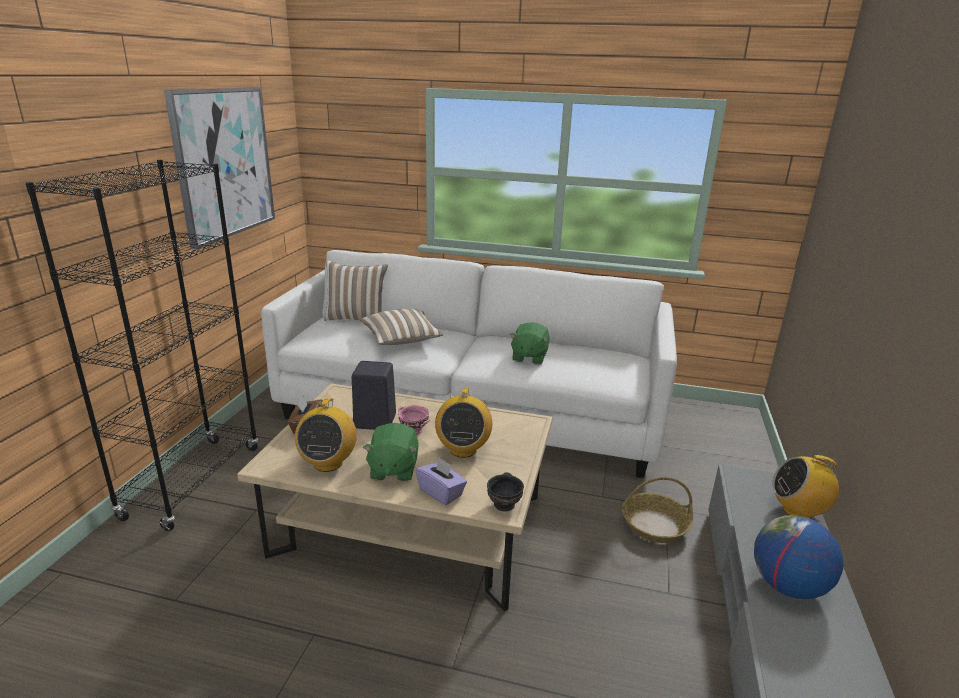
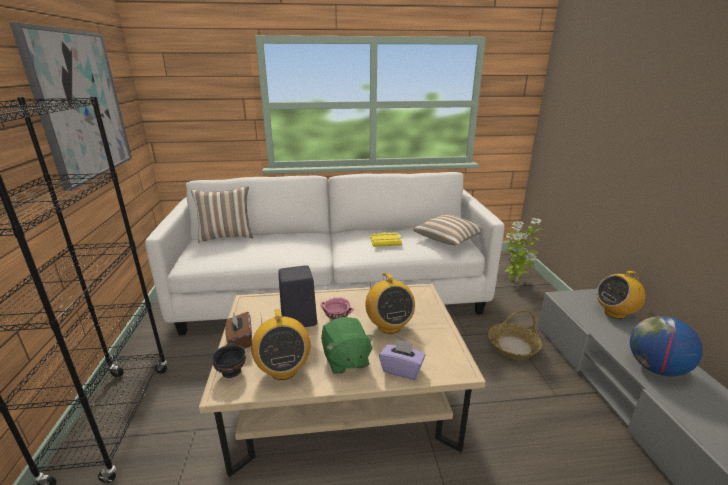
camera: 20 degrees left, 0 degrees up
pillow [361,309,443,345] -> pillow moved to [413,214,481,246]
black bowl [487,472,524,512] -> black bowl moved to [211,343,246,378]
green plush toy [510,322,550,365] -> yellow book [370,233,402,247]
none -> potted plant [505,218,544,283]

